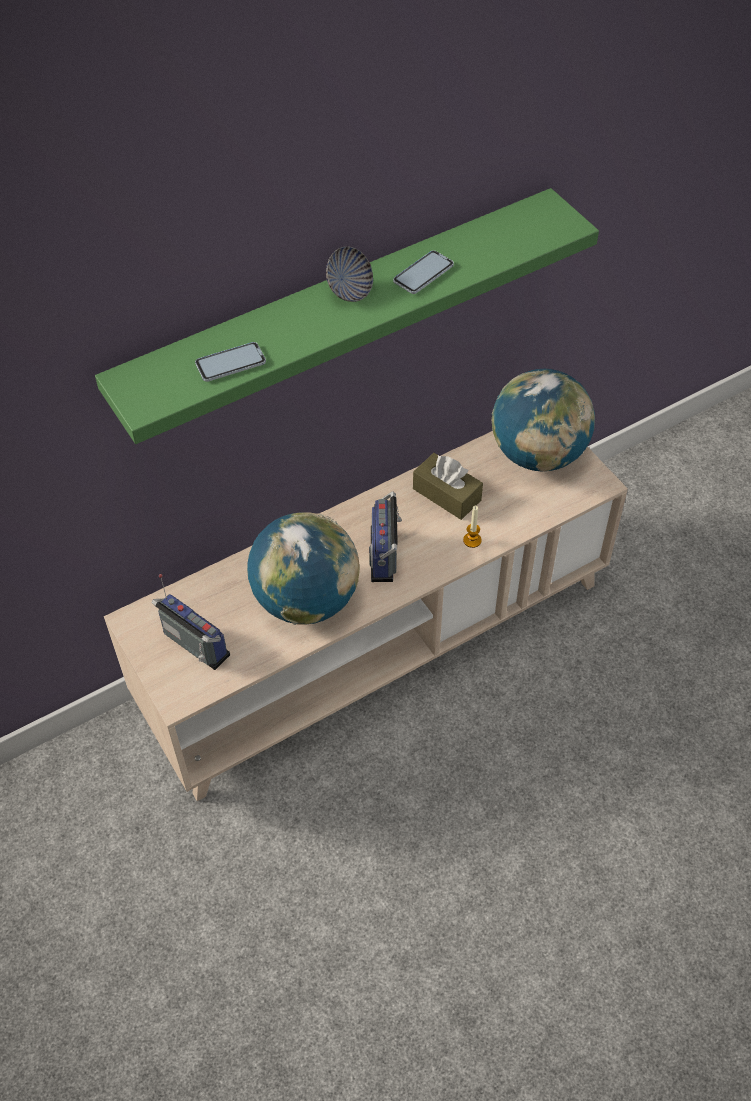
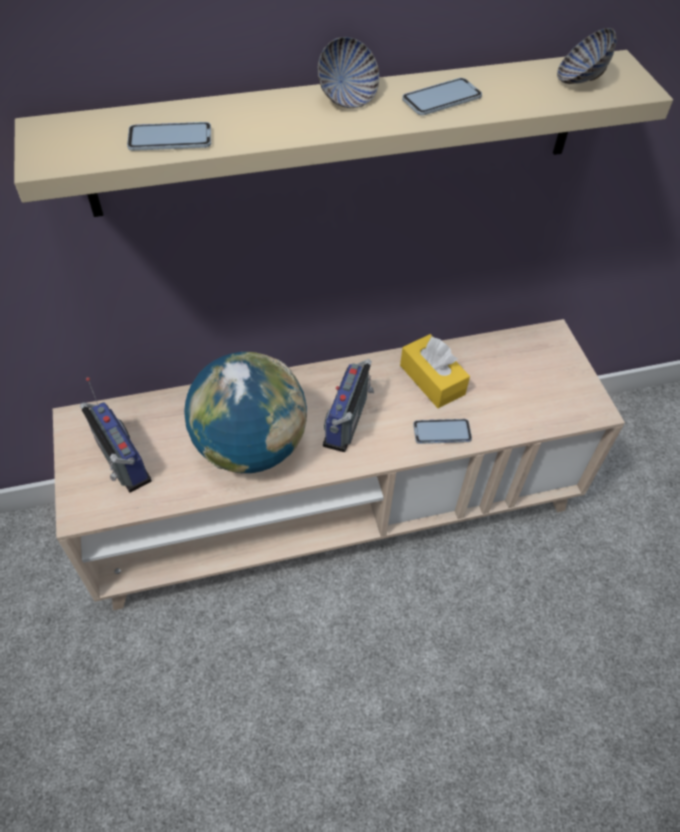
camera: 15 degrees right, 0 degrees up
green shelf [95,188,599,444] -> beige shelf [14,50,673,217]
brown tissue box [413,453,483,520] -> yellow tissue box [400,334,470,408]
candle [463,506,482,548] -> phone [413,419,472,444]
globe [492,369,595,471] -> none
none -> bowl [557,28,617,84]

